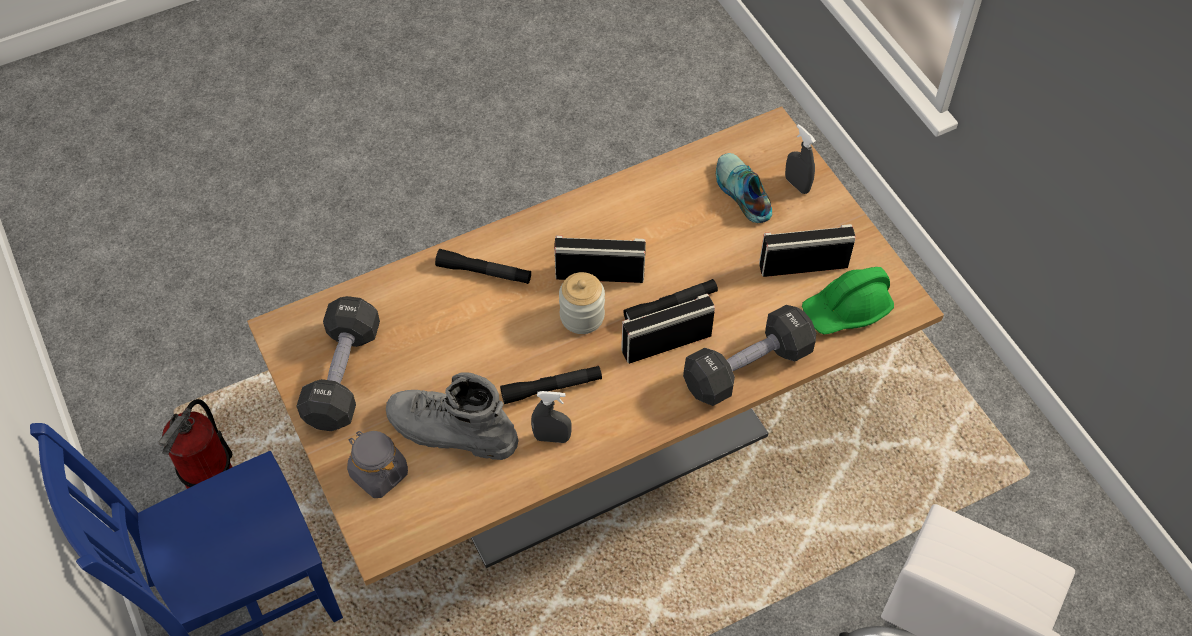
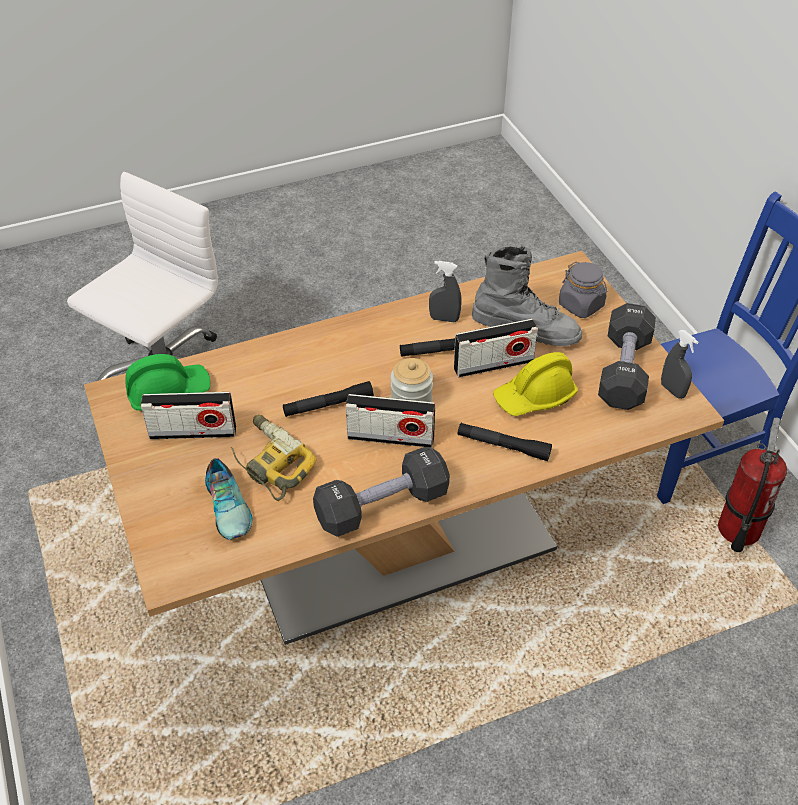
camera: 175 degrees left, 10 degrees down
radio [621,294,715,364] -> radio moved to [454,319,538,377]
black dumbbell [683,305,816,406] -> black dumbbell moved to [313,447,450,537]
grey spray bottle [785,124,816,194] -> grey spray bottle moved to [661,330,699,399]
none -> power drill [231,415,316,501]
none -> yellow hard hat [493,352,578,416]

